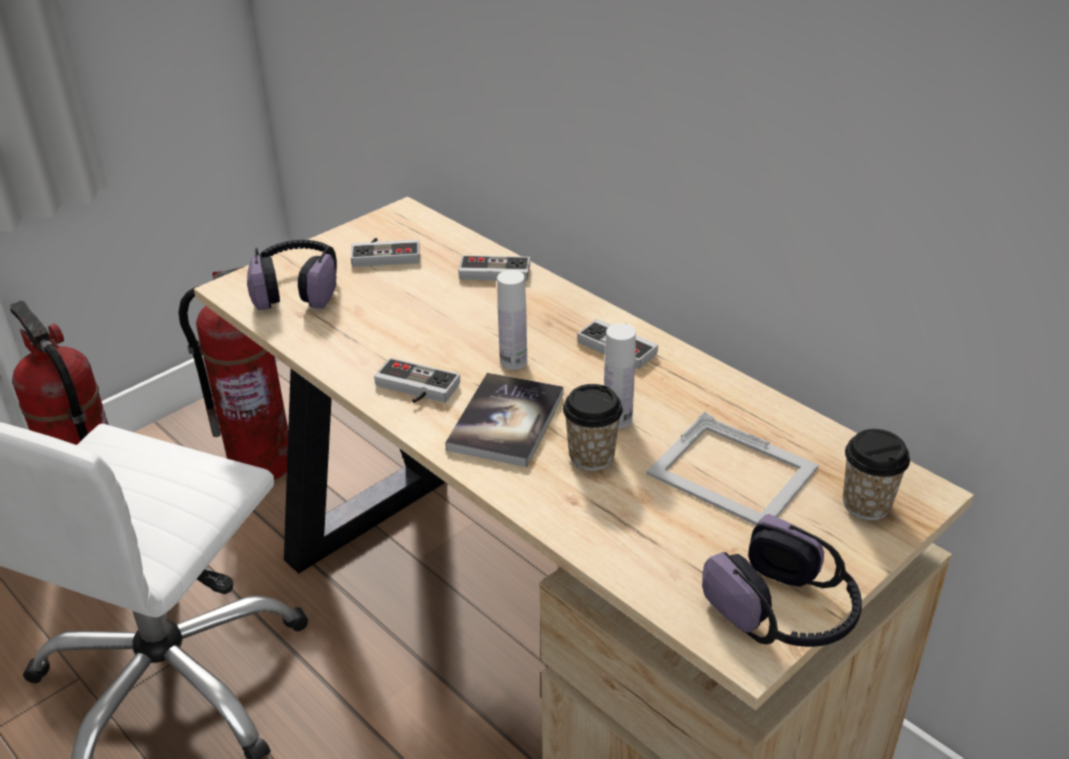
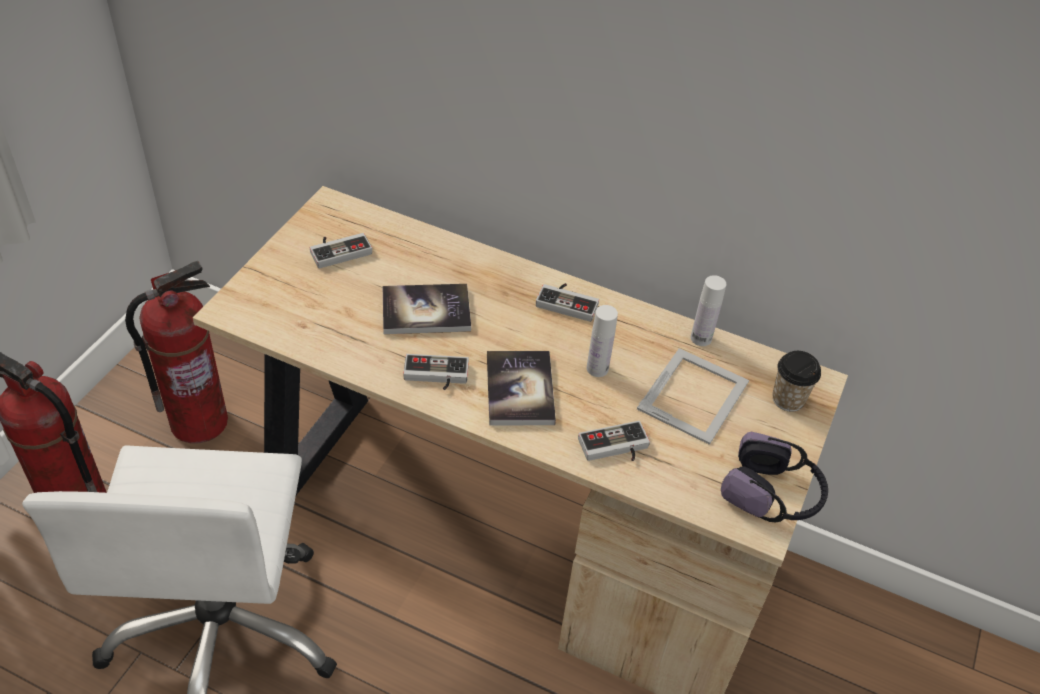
camera: 25 degrees left, 10 degrees up
headphones [247,240,337,310] -> none
game controller [458,255,530,281] -> game controller moved to [578,421,650,461]
white bottle [497,270,527,370] -> white bottle moved to [691,275,726,346]
cup [563,384,623,471] -> none
picture frame [646,411,819,525] -> picture frame turned 75 degrees counterclockwise [637,348,749,445]
none -> book [383,284,471,334]

